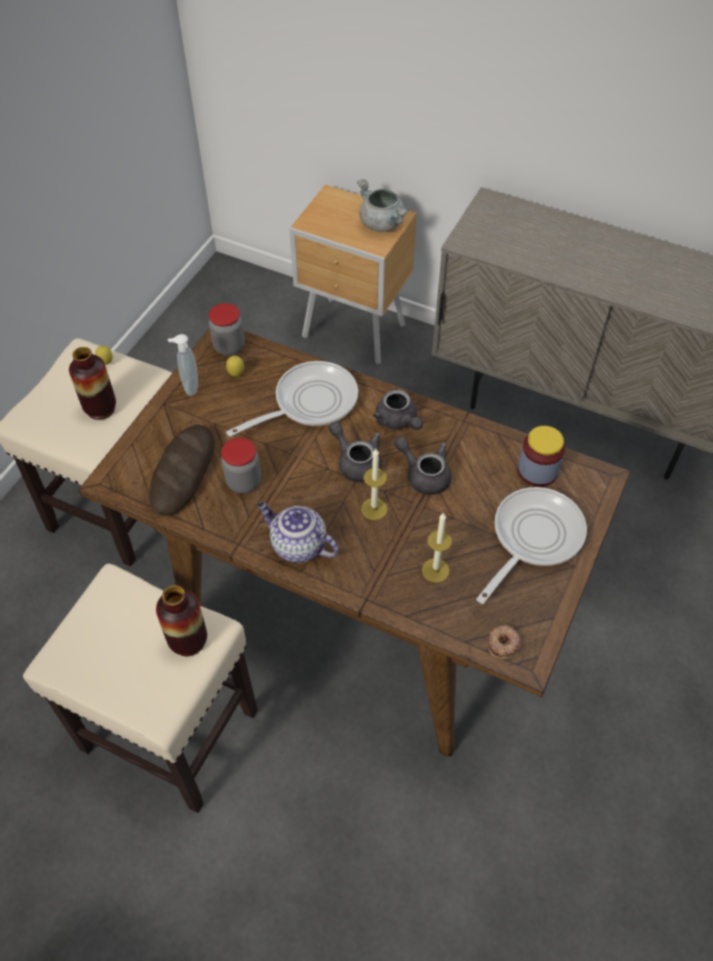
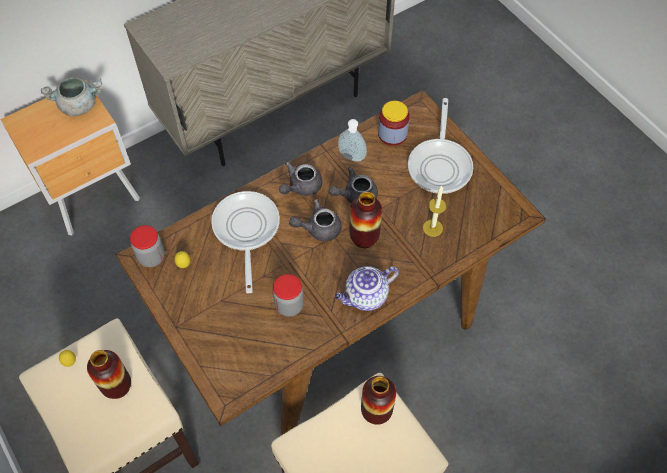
camera: 60 degrees left, 5 degrees up
bread [149,425,215,516] -> none
soap dispenser [168,334,198,396] -> soap dispenser moved to [338,119,367,162]
candle [361,449,387,520] -> vase [350,192,382,248]
grey teapot [373,390,423,430] -> grey teapot turned 135 degrees clockwise [279,162,322,196]
frying pan [476,487,587,604] -> frying pan turned 150 degrees counterclockwise [408,98,473,194]
donut [487,624,521,659] -> none

